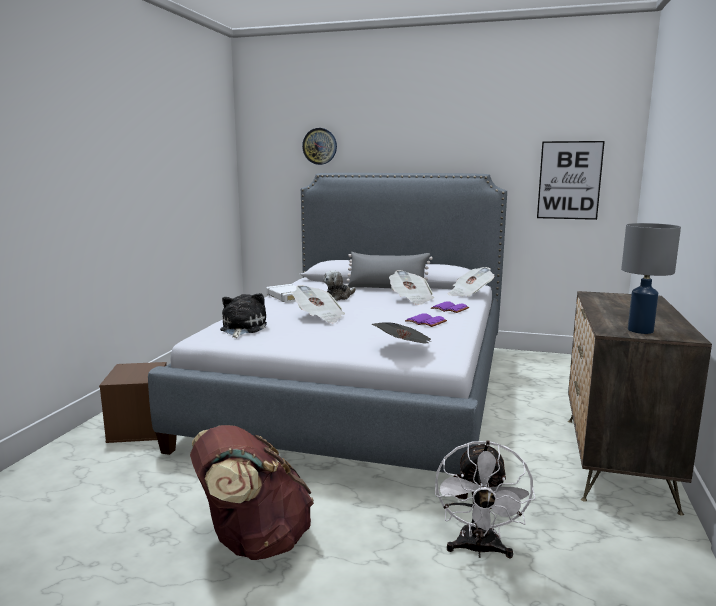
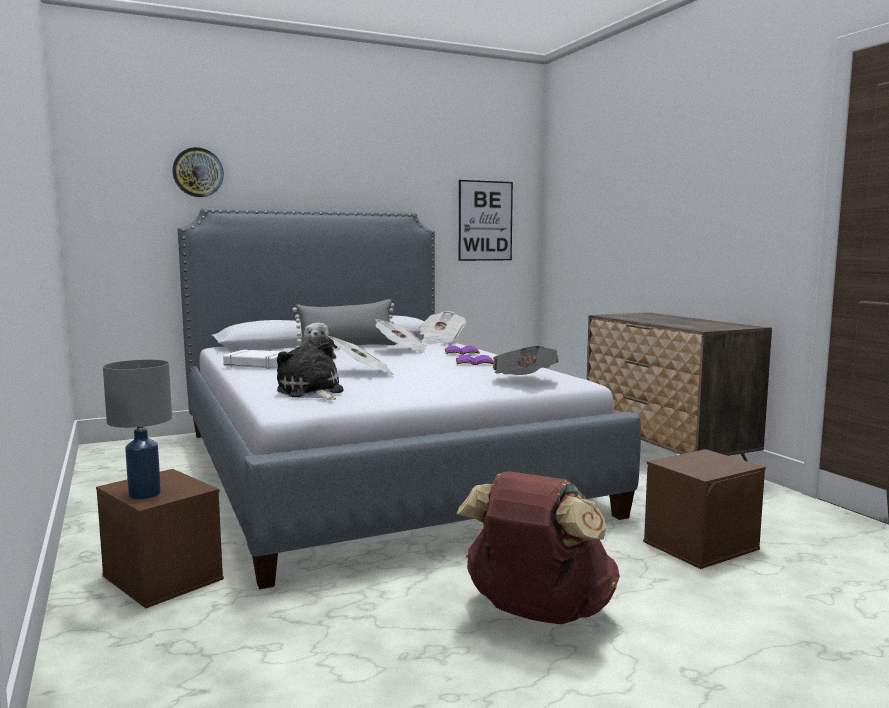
camera: 40 degrees left, 5 degrees down
white fan [435,440,535,559] -> brown storage box [643,449,766,569]
grey table lamp [621,223,681,334] -> grey table lamp moved to [103,360,172,499]

